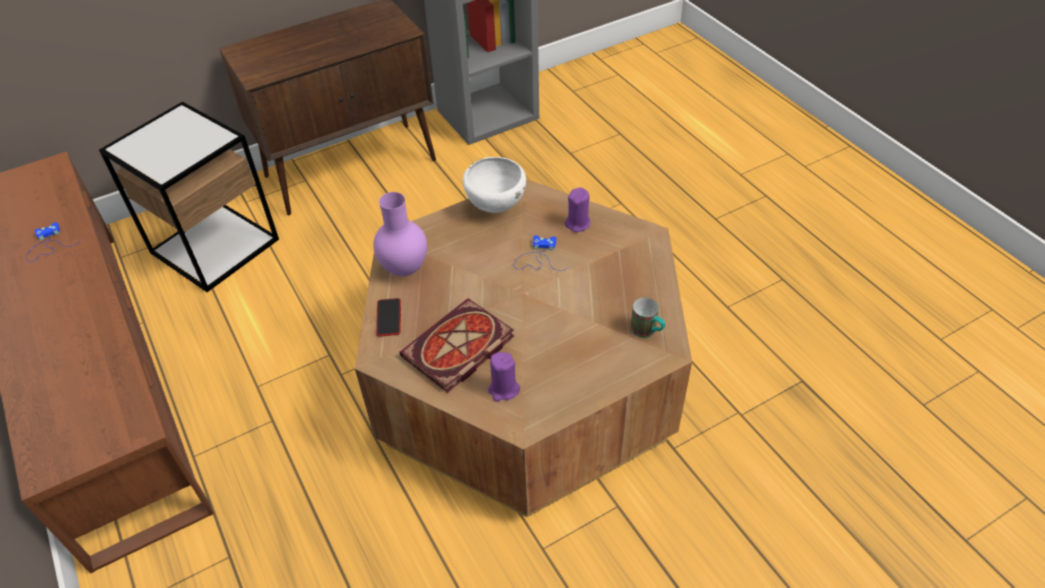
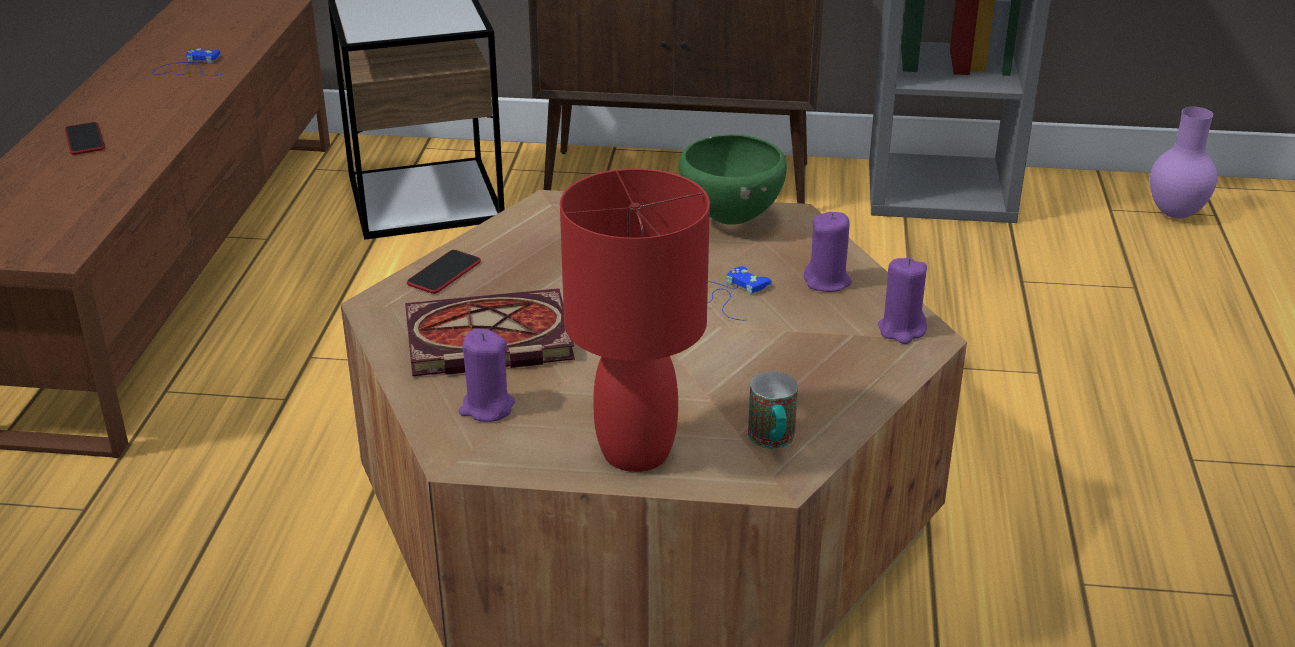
camera: 35 degrees right, 15 degrees down
purple vase [373,192,427,276] -> purple vase moved to [1150,107,1218,219]
white bowl [463,157,526,213] -> green bowl [679,134,787,225]
none -> phone [65,122,105,155]
none -> red table lamp [560,168,710,472]
none -> purple candle [878,258,927,344]

